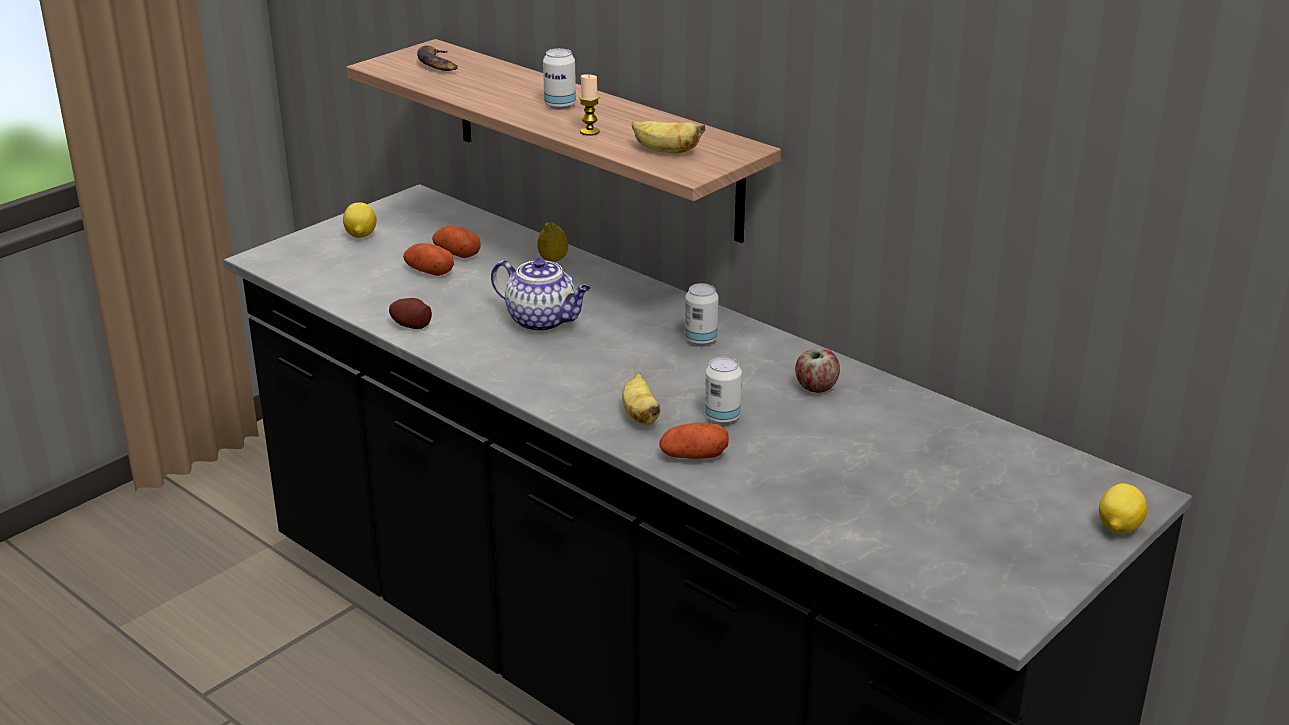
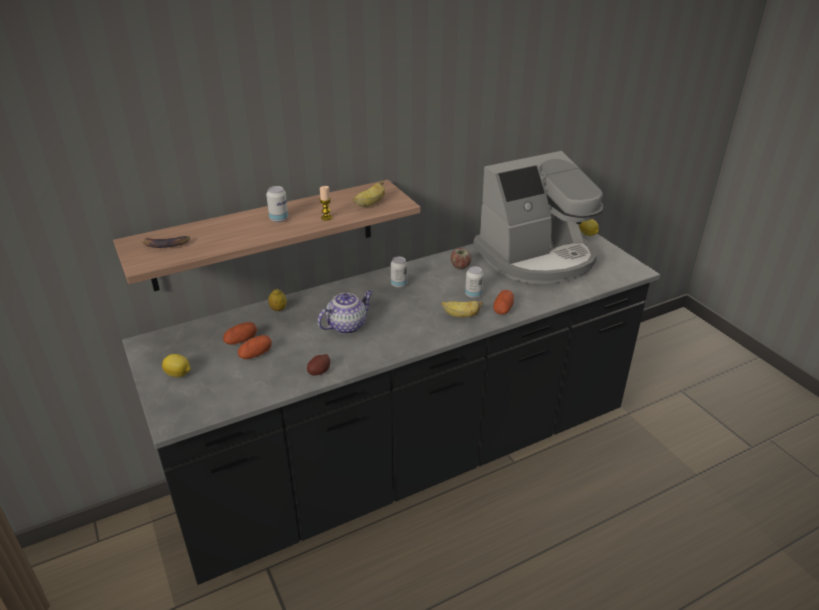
camera: 70 degrees left, 5 degrees up
none -> coffee machine [473,151,603,284]

